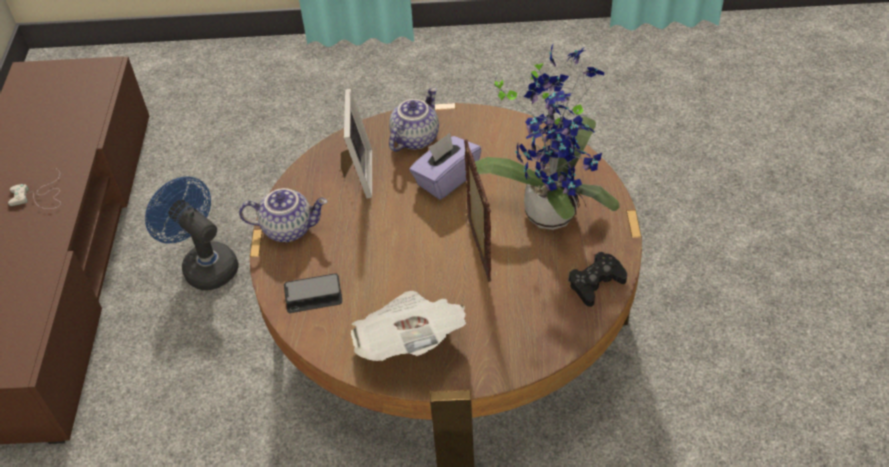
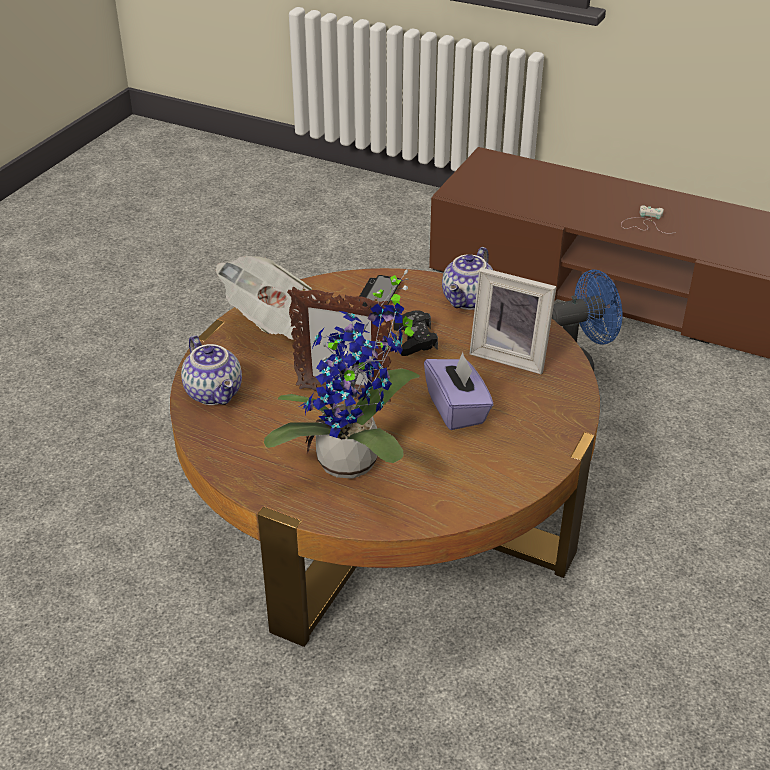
camera: 115 degrees right, 10 degrees down
teapot [389,88,439,152] -> teapot moved to [181,335,242,405]
black game controller [568,252,627,307] -> black game controller moved to [393,310,438,356]

